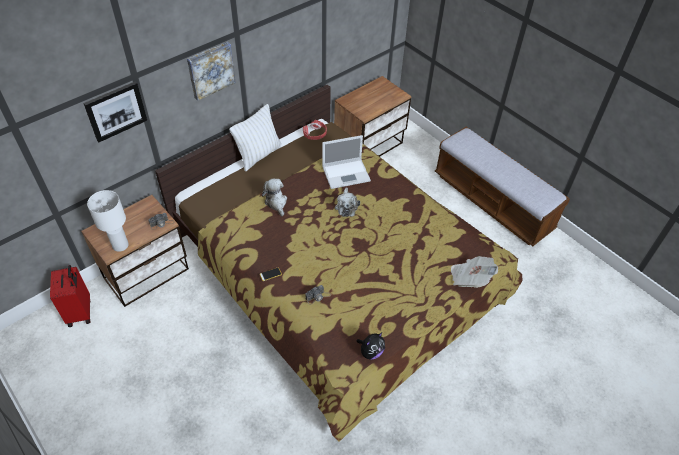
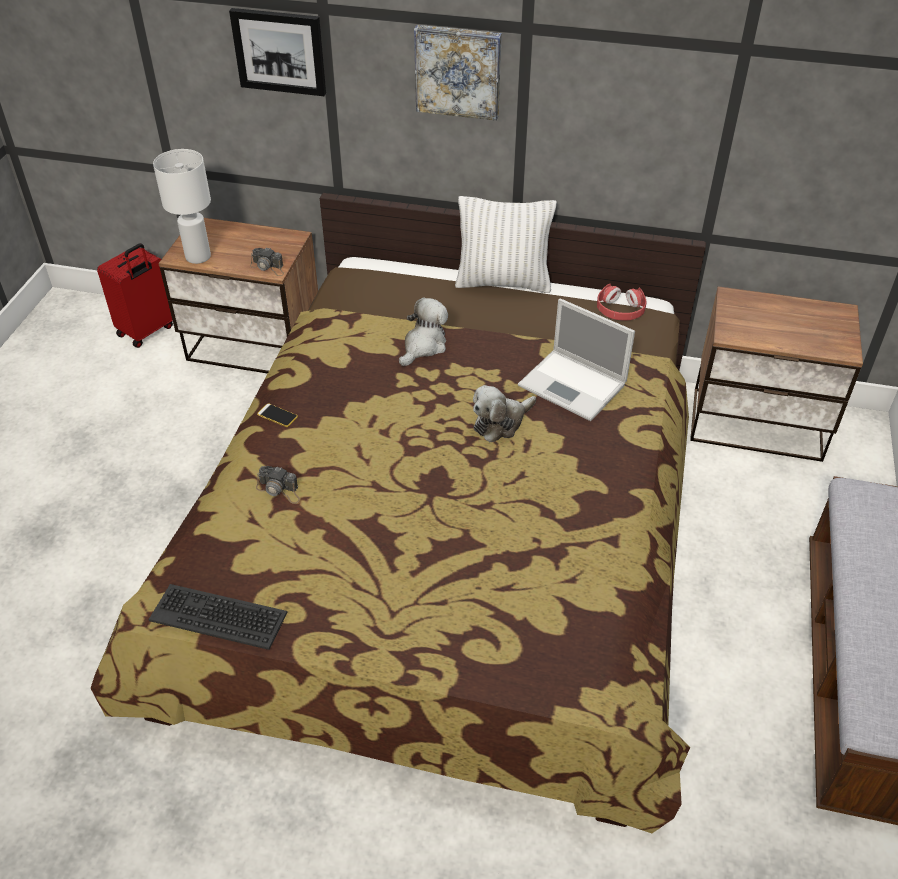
camera: 55 degrees right, 5 degrees down
plush toy [356,333,385,360] -> keyboard [148,584,287,650]
newspaper [451,256,498,288] -> none

